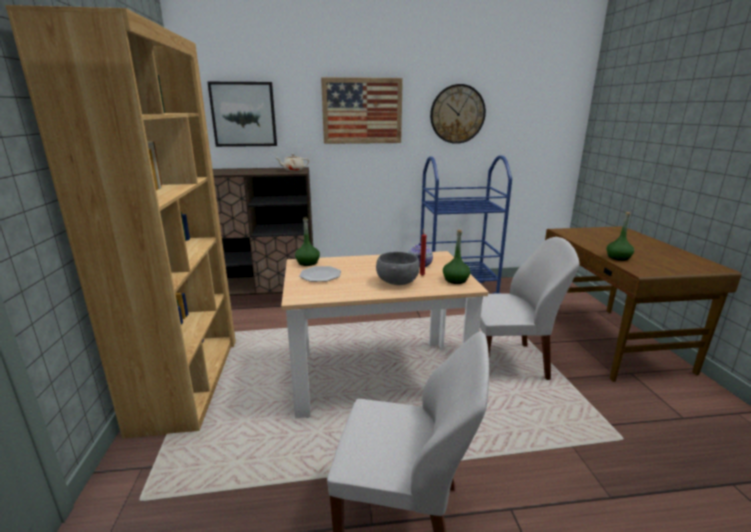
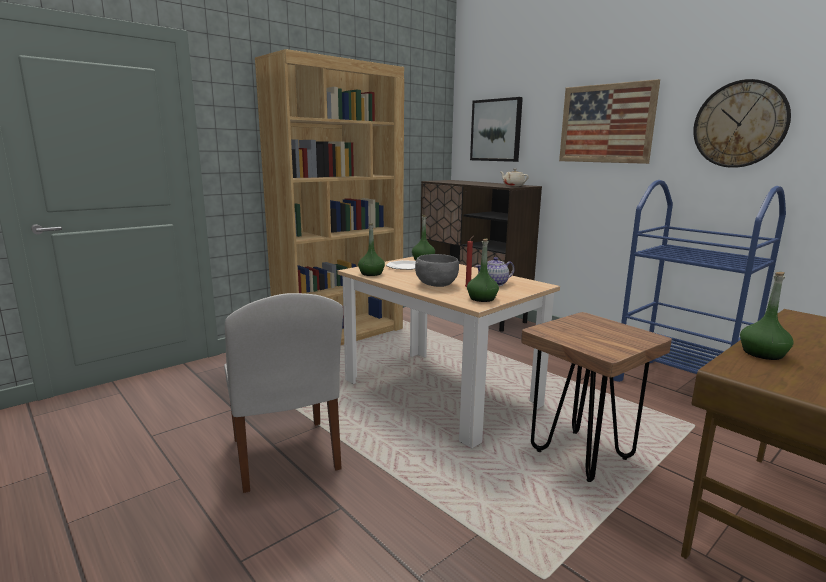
camera: 55 degrees right, 5 degrees down
white chair [480,237,579,380] -> brown stool [521,312,672,482]
none -> green bottle [358,223,385,276]

